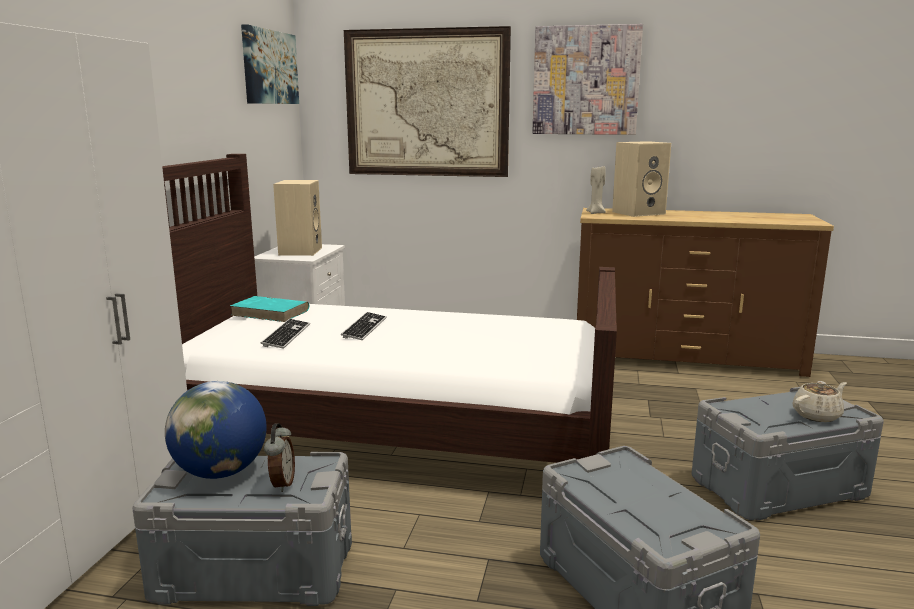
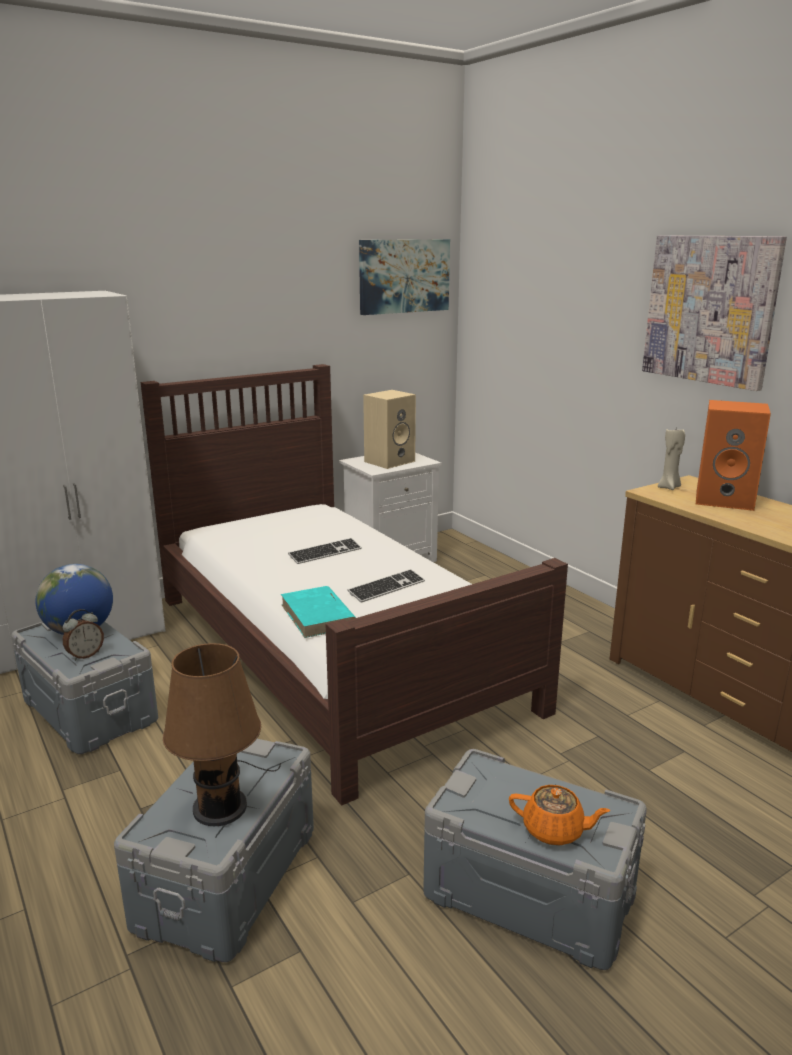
camera: 45 degrees right, 5 degrees up
turquoise book [230,296,309,322] -> turquoise book moved to [281,586,356,638]
keyboard [261,319,310,349] -> keyboard moved to [347,569,425,603]
picture [344,26,511,177] -> none
beige speaker [612,141,671,217] -> orange speaker [696,400,771,511]
beige teapot [792,381,847,422] -> orange teapot [509,785,611,846]
none -> brown table lamp [163,643,281,826]

